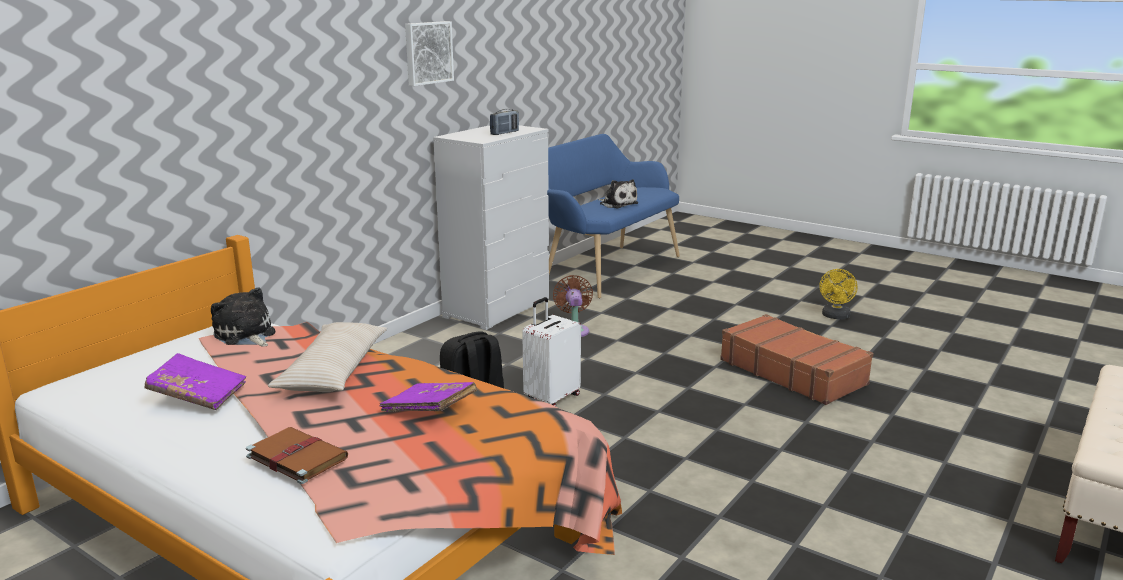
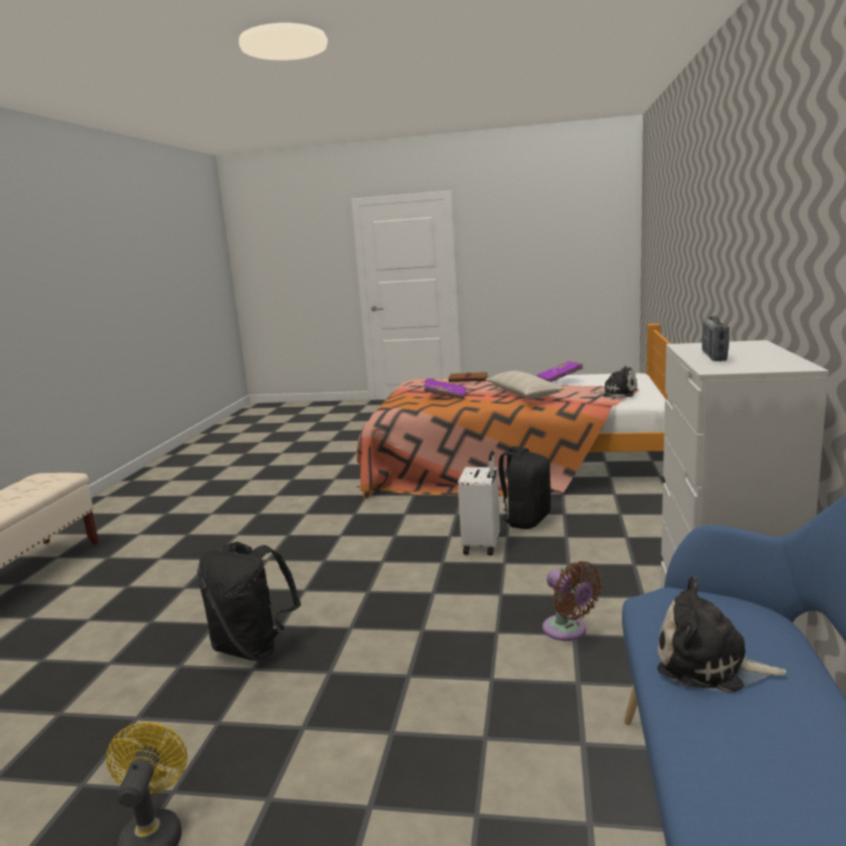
camera: 155 degrees right, 5 degrees down
picture [405,21,454,86] -> none
brown suitcase [720,314,873,405] -> black backpack [197,542,301,661]

